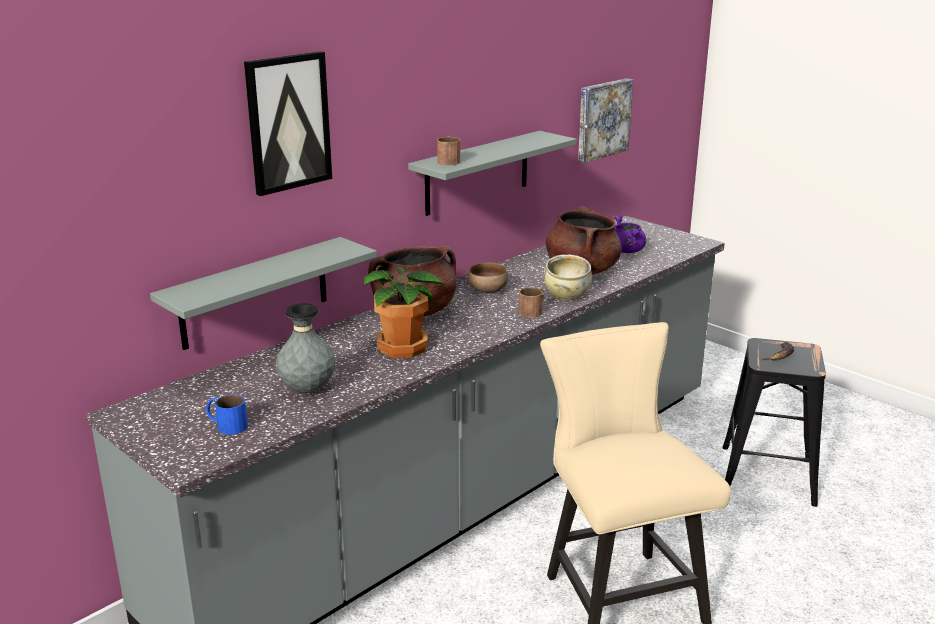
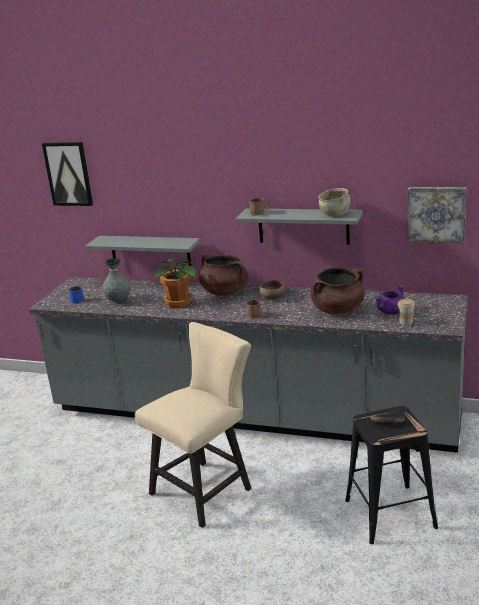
camera: 65 degrees right, 0 degrees up
picture [244,51,332,196] -> picture moved to [42,142,93,206]
beige bowl [544,255,592,301] -> beige bowl moved to [318,188,350,217]
none -> cup [397,299,415,325]

